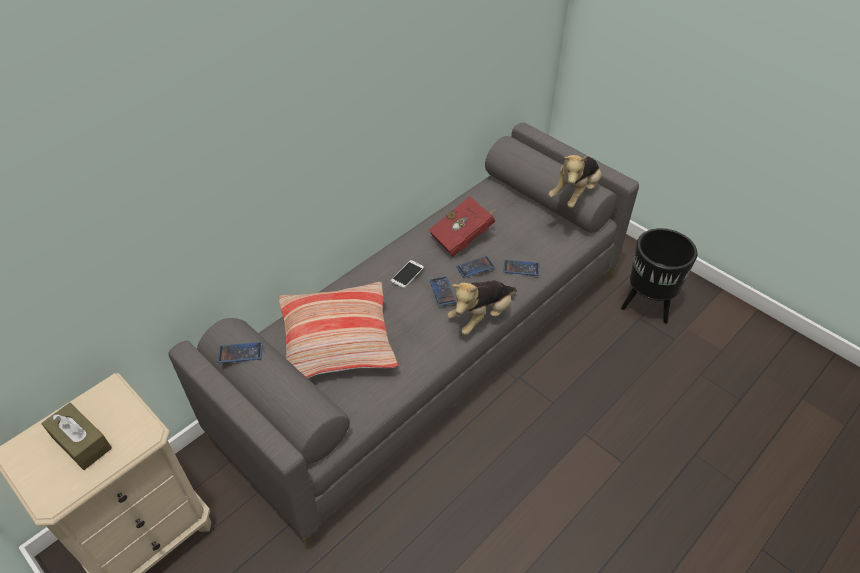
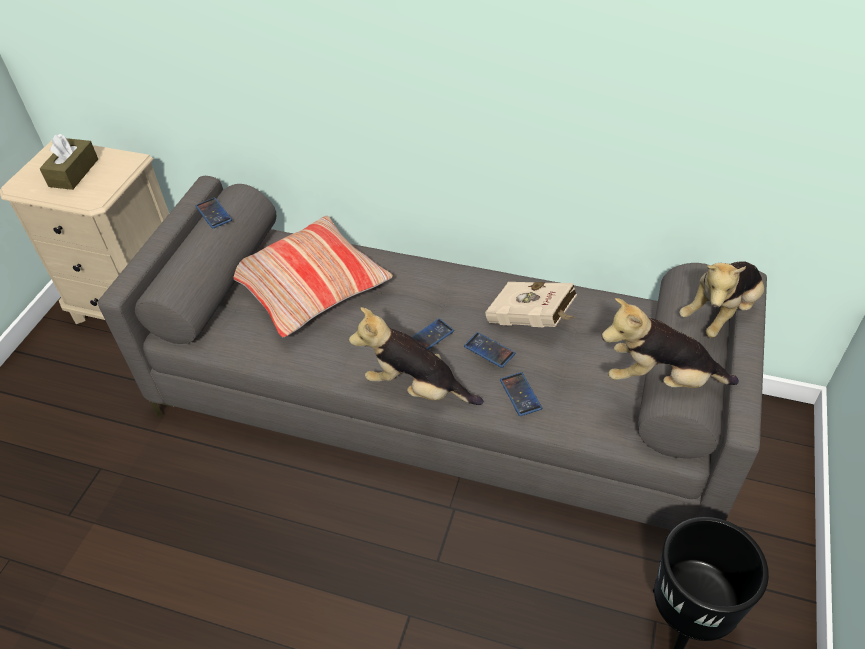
camera: 65 degrees right, 0 degrees up
phone [391,260,424,288] -> none
red book [428,196,496,257] -> beige book [485,282,577,327]
none -> plush toy [679,261,764,338]

